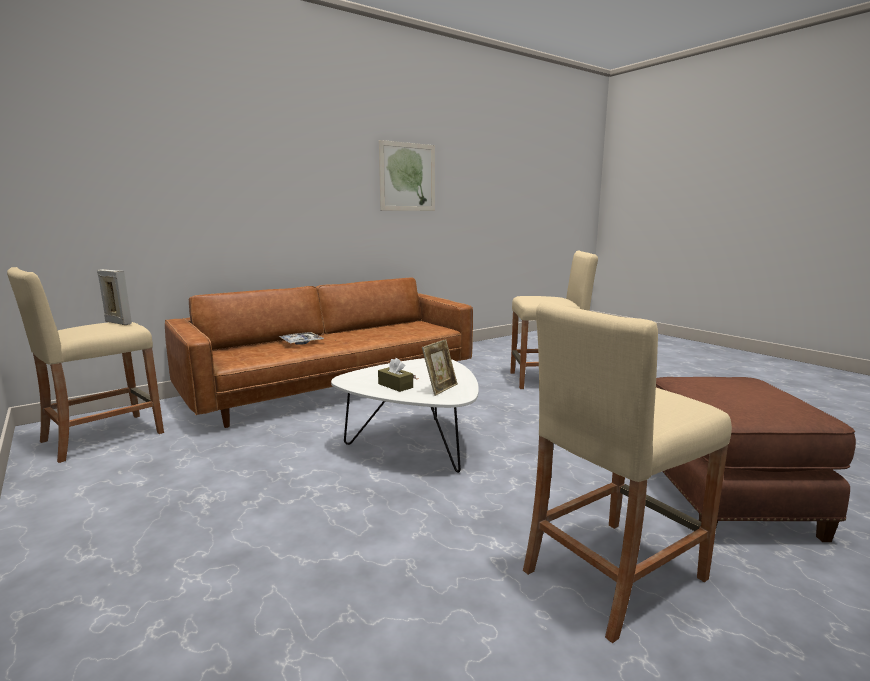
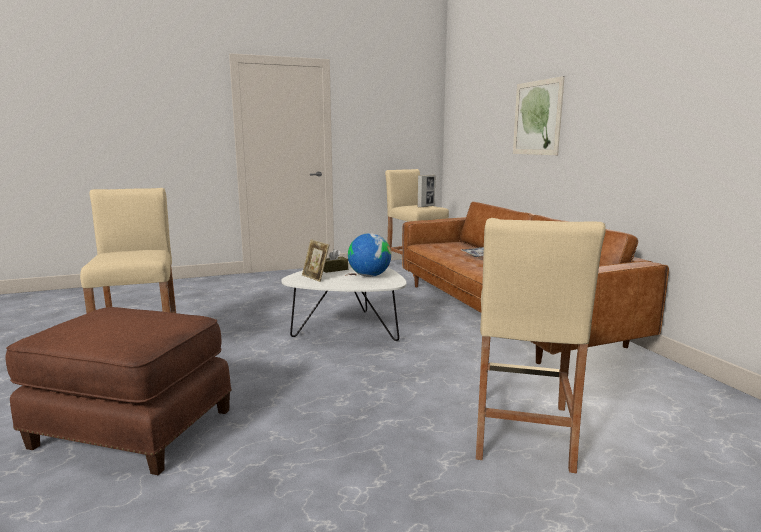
camera: 105 degrees right, 0 degrees up
picture [379,140,435,211] -> picture moved to [513,76,565,155]
none -> globe [348,233,391,277]

